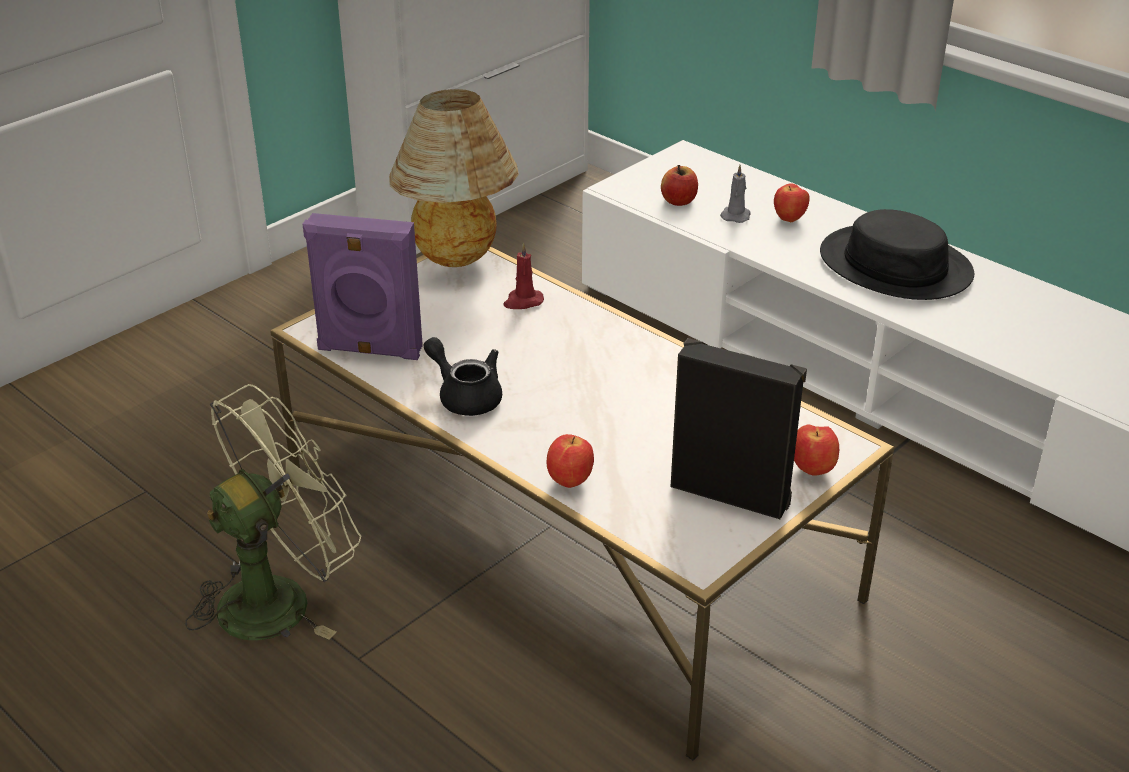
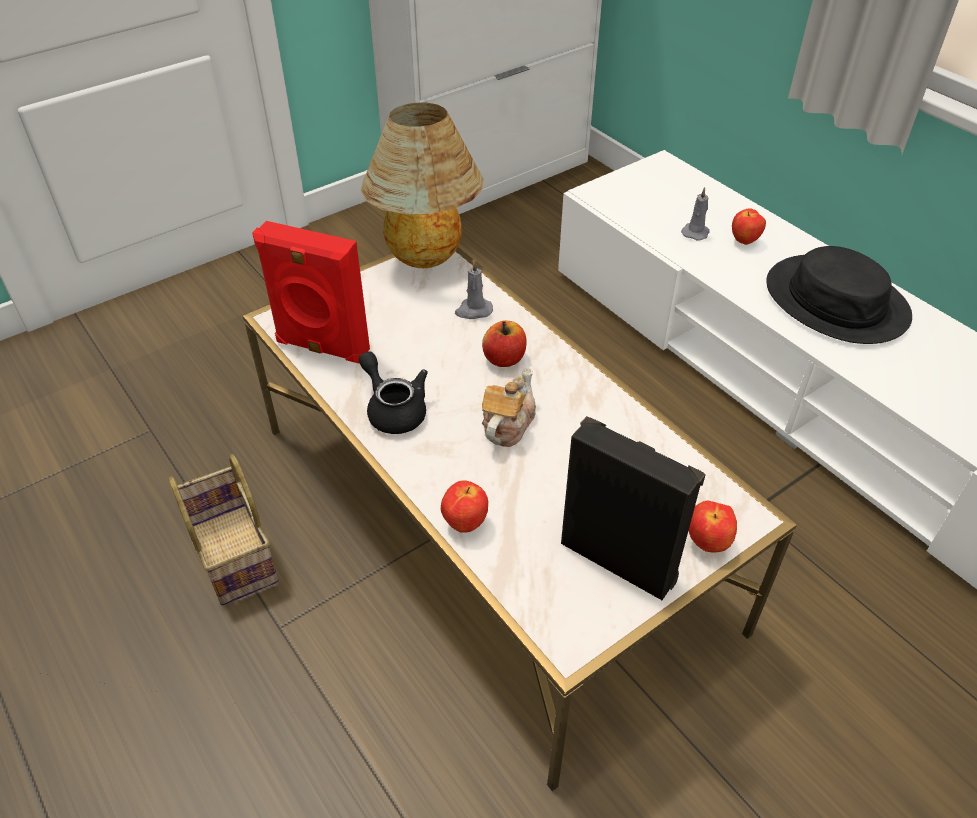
camera: 10 degrees right, 10 degrees up
green fan [185,384,361,640] -> basket [168,454,279,605]
purple speaker [302,213,423,360] -> red speaker [252,221,370,364]
red candle [503,242,544,309] -> grey candle [455,260,493,319]
apple [661,165,698,206] -> apple moved to [482,320,527,367]
none -> teapot [482,368,536,447]

